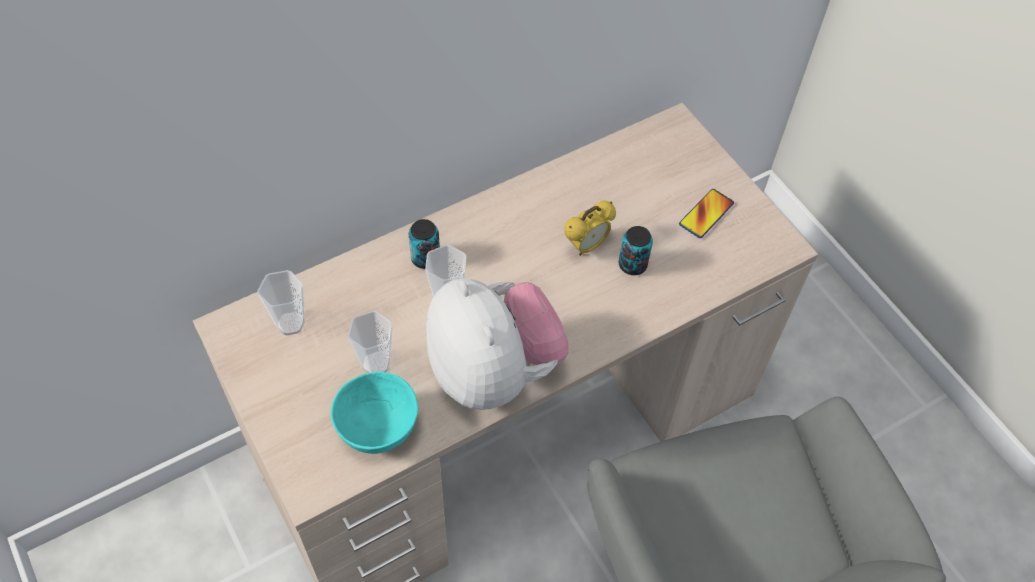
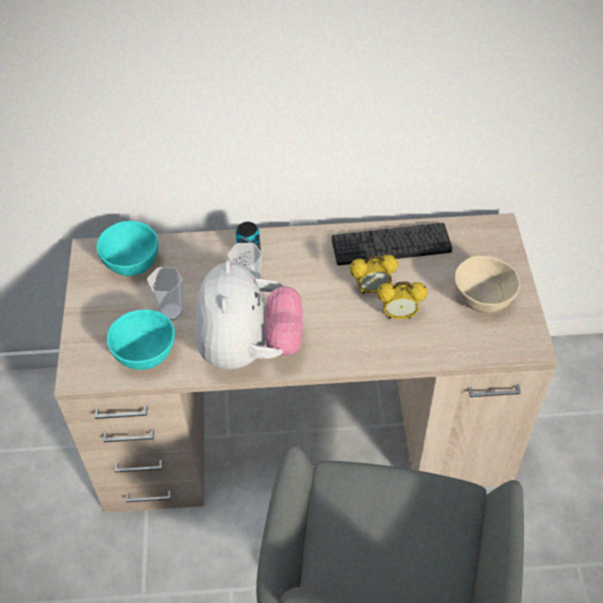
camera: 30 degrees right, 5 degrees down
cup [257,270,305,336] -> turquoise bowl [96,221,158,276]
can [619,226,653,275] -> alarm clock [377,282,427,319]
phone [679,189,734,238] -> beige bowl [455,256,520,313]
none -> keyboard [332,223,452,265]

